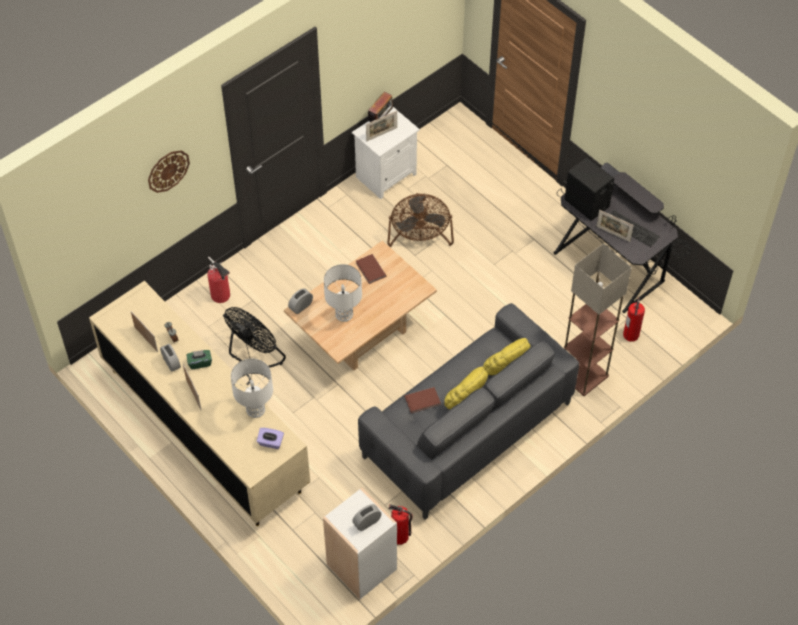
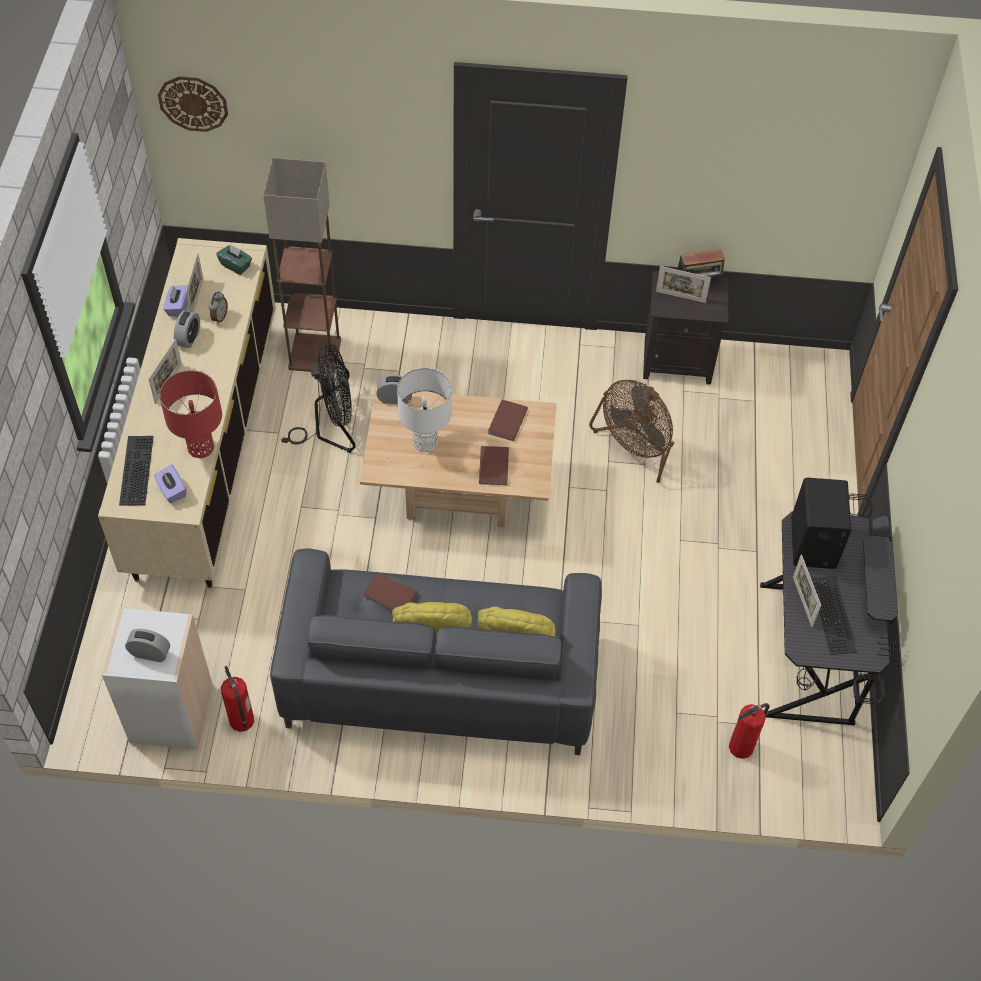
camera: 45 degrees right, 0 degrees up
wall clock [148,150,190,193] -> wall clock moved to [158,76,228,132]
green tissue box [187,350,212,369] -> green tissue box moved to [216,244,252,275]
fire extinguisher [207,257,230,303] -> none
white table lamp [231,359,273,418] -> red table lamp [159,370,222,458]
white nightstand [352,107,420,199] -> black nightstand [643,271,728,385]
floor lamp [564,244,632,396] -> floor lamp moved to [263,158,341,373]
none -> keyboard [119,436,154,506]
none -> purple tissue box [164,285,188,317]
none -> brown book [479,446,509,485]

